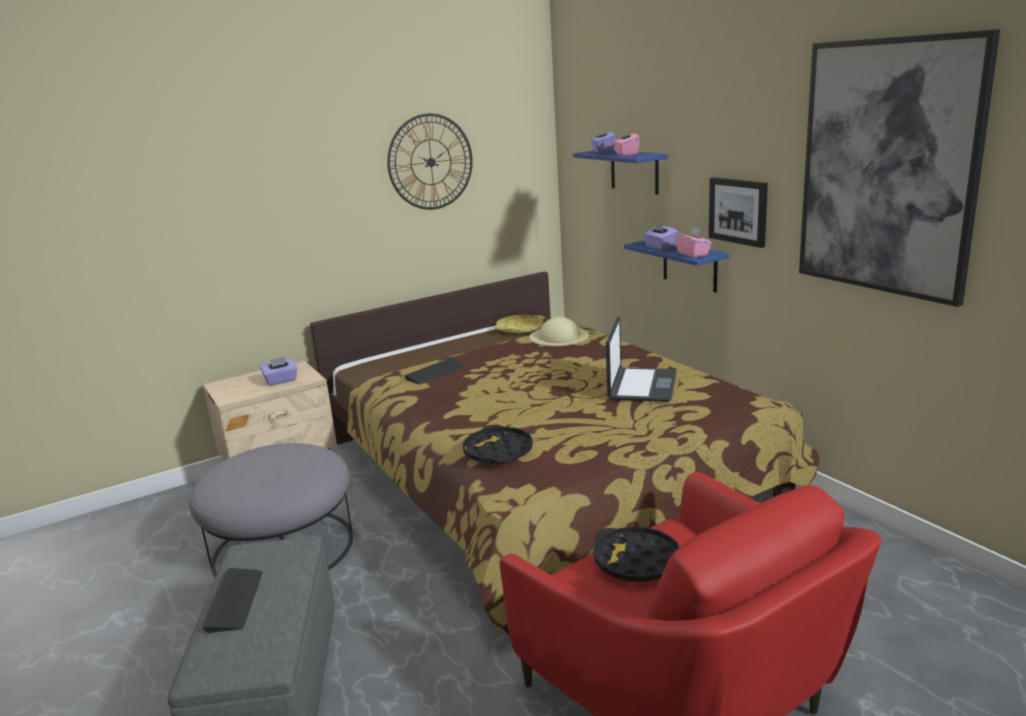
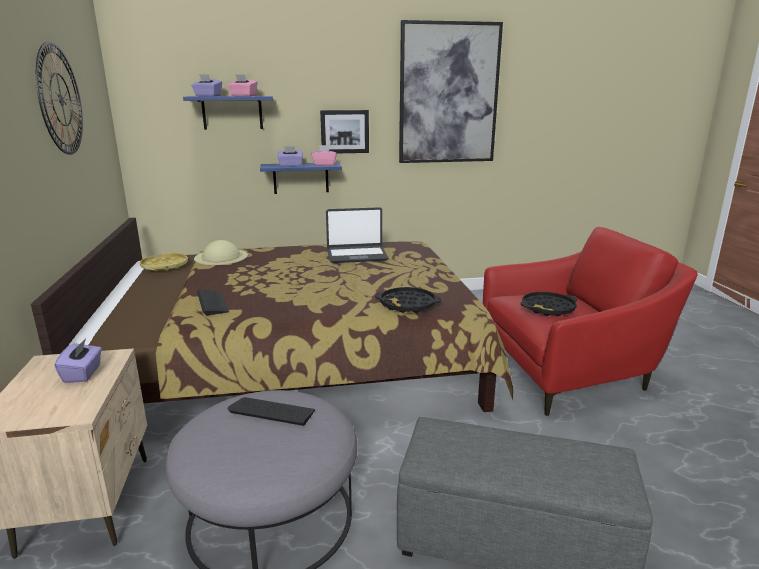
camera: 70 degrees left, 0 degrees up
keyboard [202,568,263,633] -> keyboard moved to [227,397,315,426]
laptop [606,317,677,402] -> laptop turned 135 degrees clockwise [326,207,389,263]

